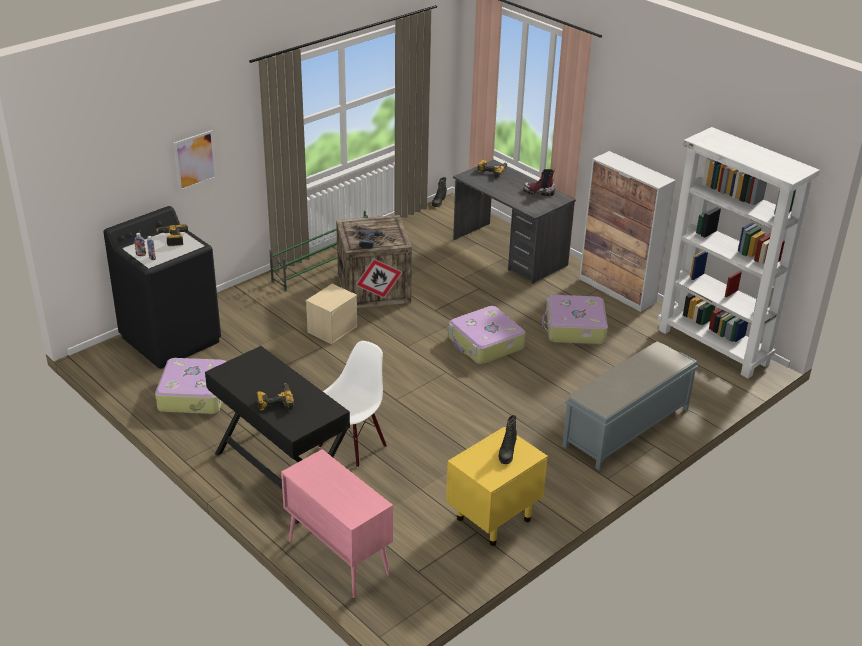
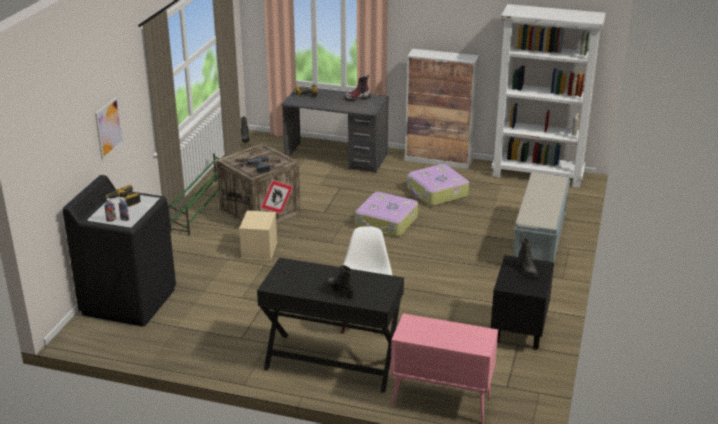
camera: 30 degrees left, 5 degrees down
suitcase [155,358,227,414] -> none
power drill [257,383,294,411] -> black boot [326,265,354,299]
yellow nightstand [446,427,548,546] -> black nightstand [491,255,554,350]

